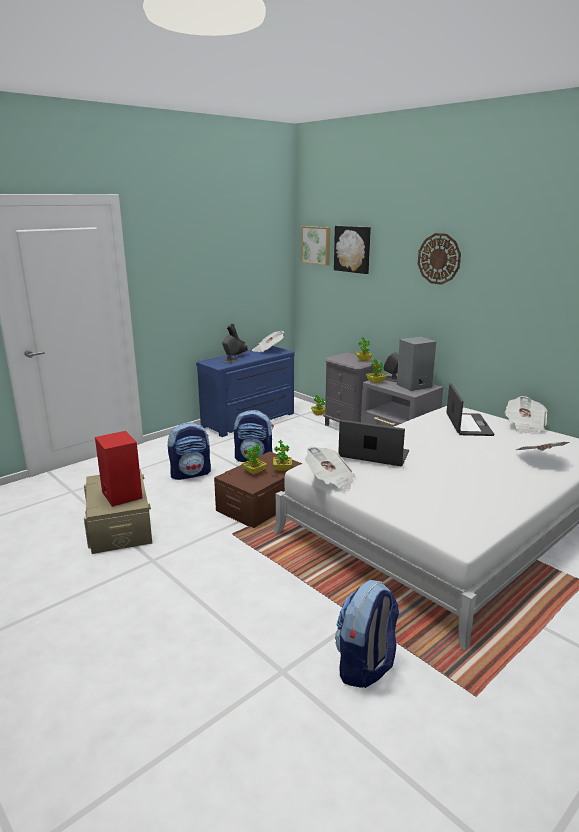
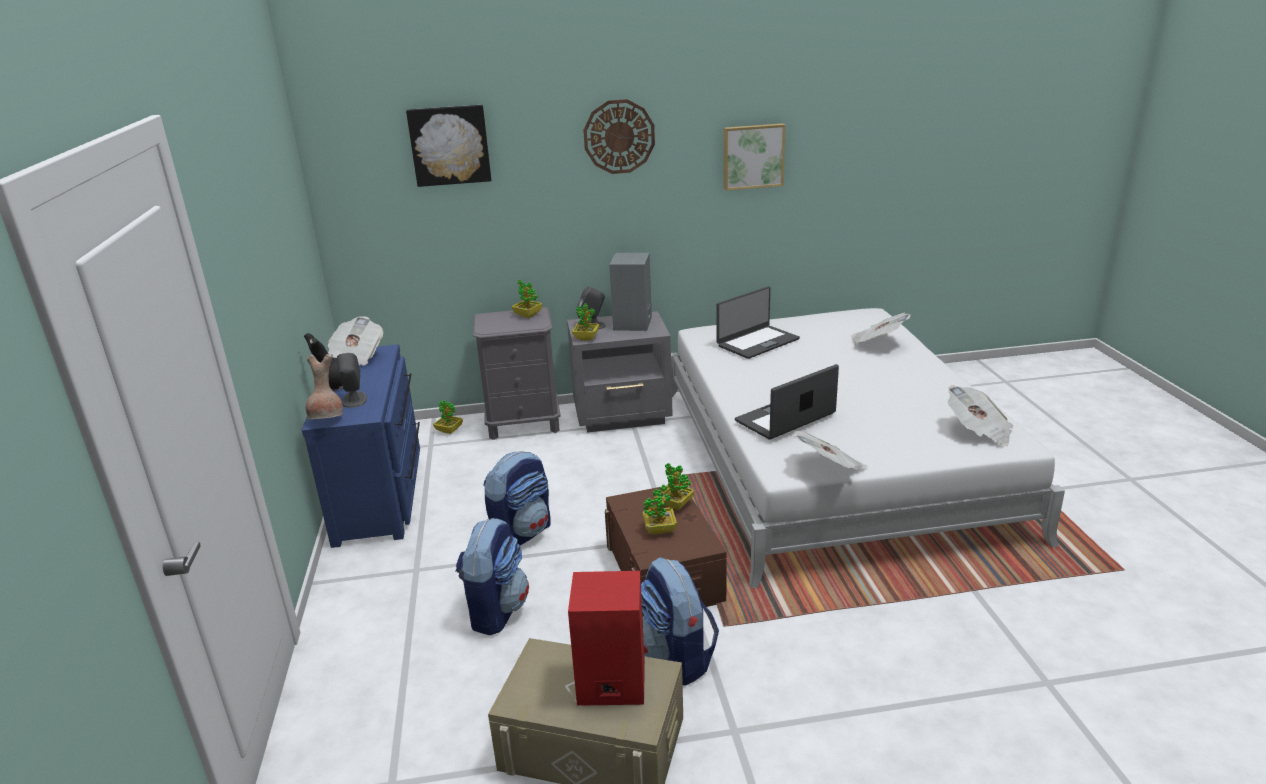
camera: 55 degrees left, 5 degrees up
picture [302,226,330,265] -> picture moved to [724,123,785,191]
backpack [335,580,399,688] -> backpack moved to [641,557,719,686]
laptop [446,383,494,436] -> laptop turned 105 degrees clockwise [716,286,800,359]
newspaper [504,396,548,434] -> newspaper moved to [948,385,1013,446]
none -> brown vase [306,354,343,419]

